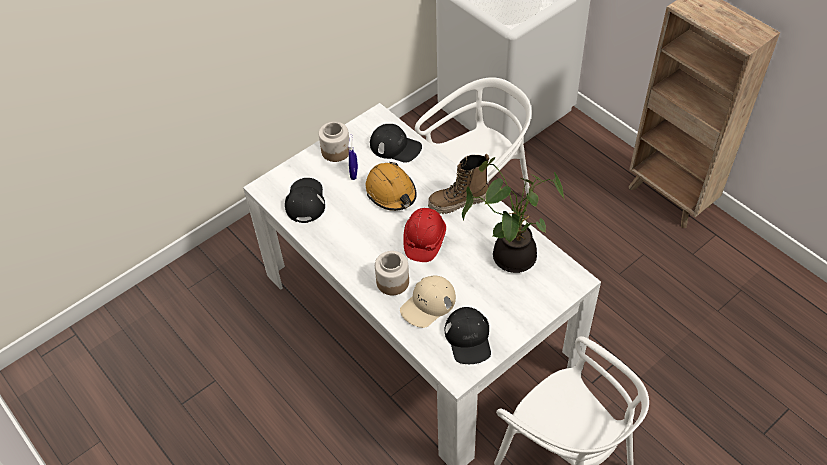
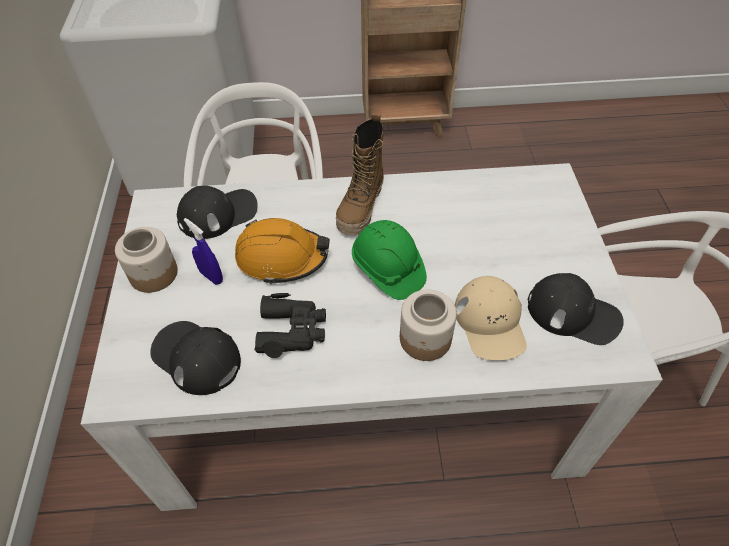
camera: 55 degrees left, 0 degrees up
red hard hat [403,208,446,262] -> green hard hat [352,220,427,300]
potted plant [462,157,565,273] -> none
none -> black binoculars [254,293,326,358]

